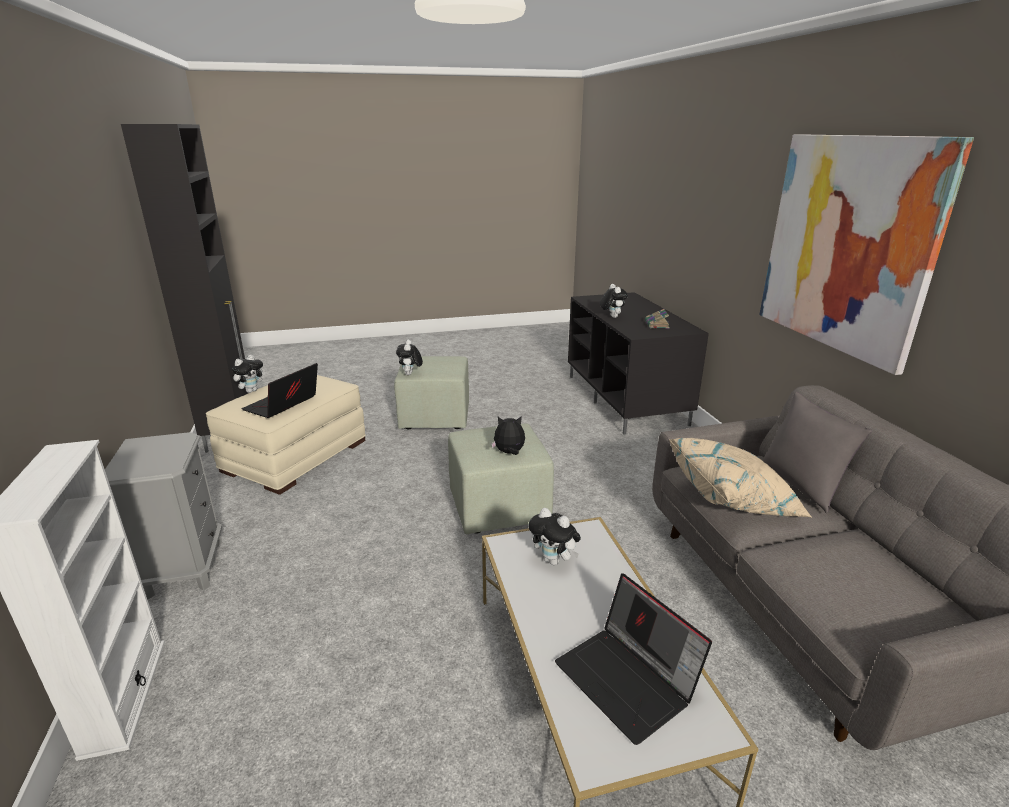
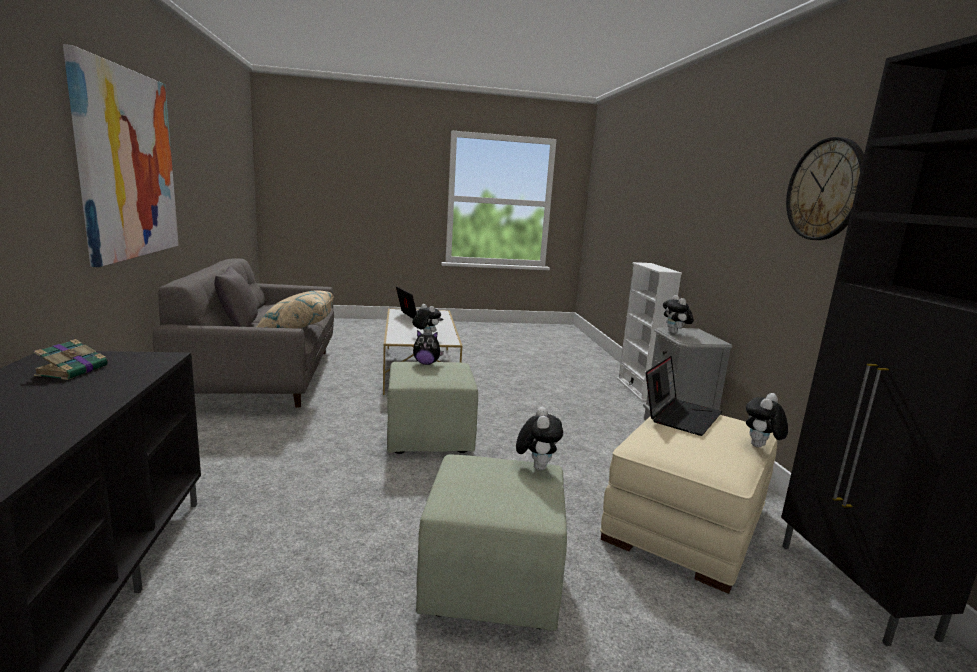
camera: 175 degrees left, 10 degrees down
plush toy [600,284,628,318] -> plush toy moved to [663,295,694,334]
none -> wall clock [786,137,864,240]

